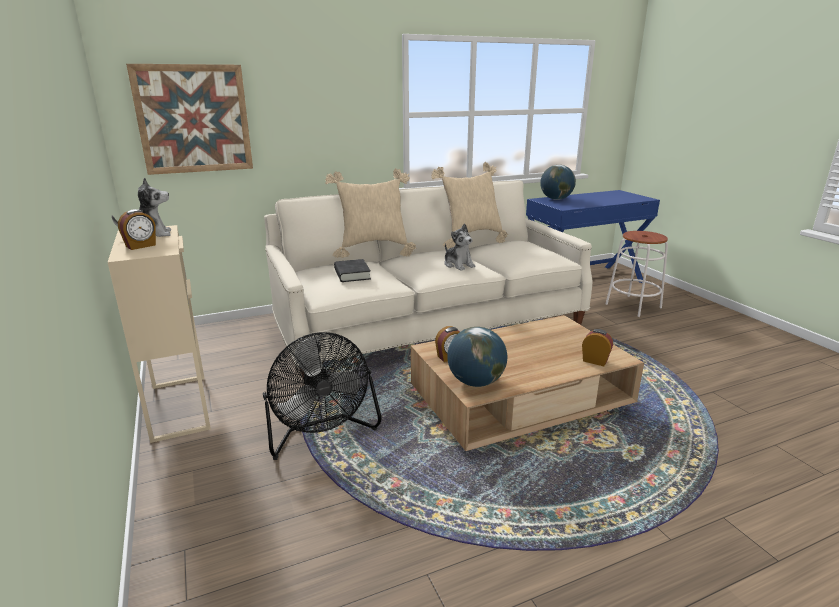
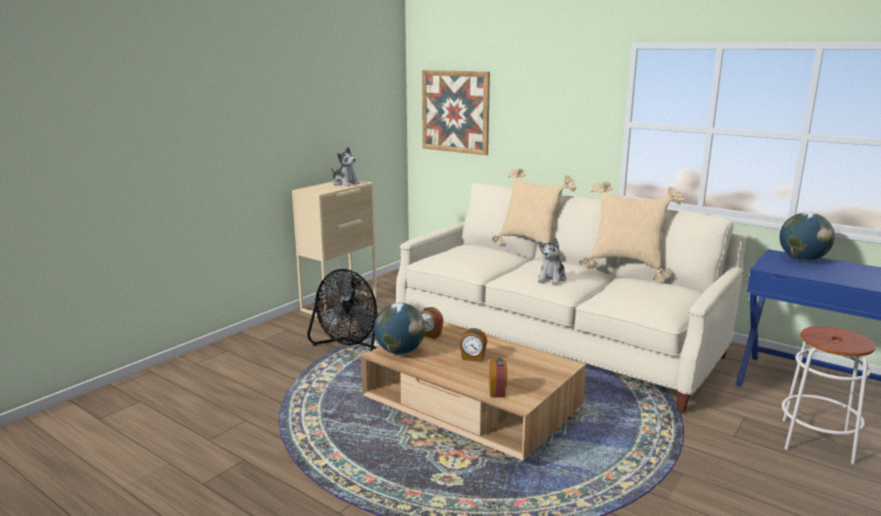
camera: 60 degrees right, 5 degrees down
alarm clock [118,209,156,250] -> alarm clock moved to [459,328,487,362]
black book [334,259,371,282] -> none

